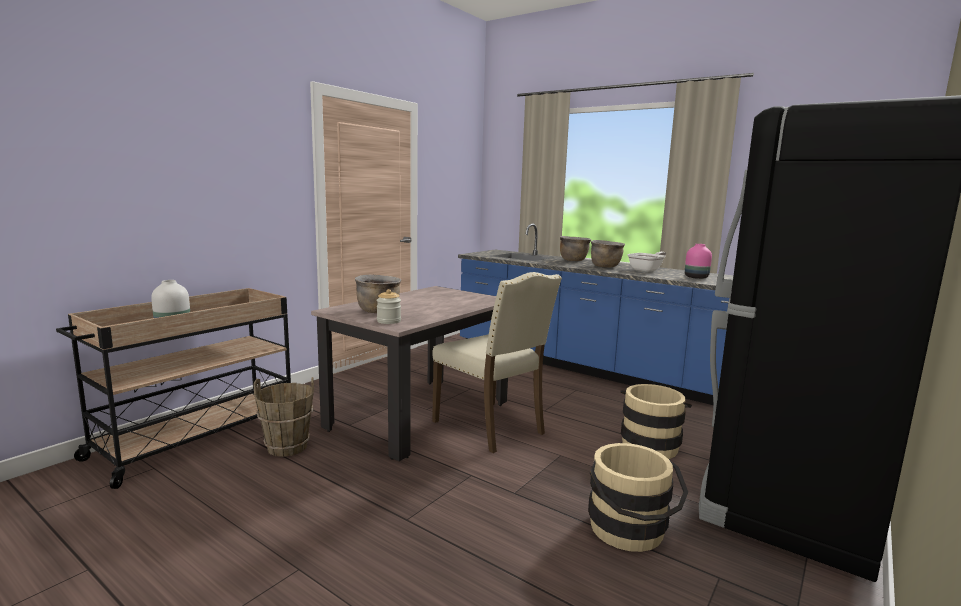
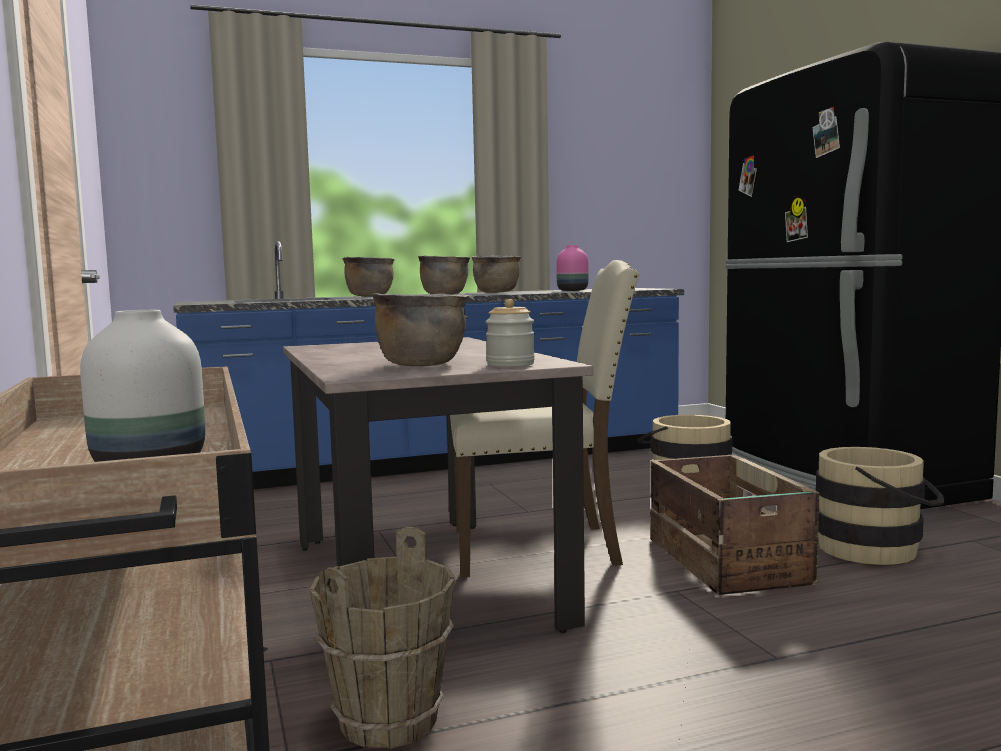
camera: 55 degrees left, 5 degrees down
frying pan [627,252,666,272] -> brown cooking pot [471,255,521,293]
none -> crate [650,454,819,595]

